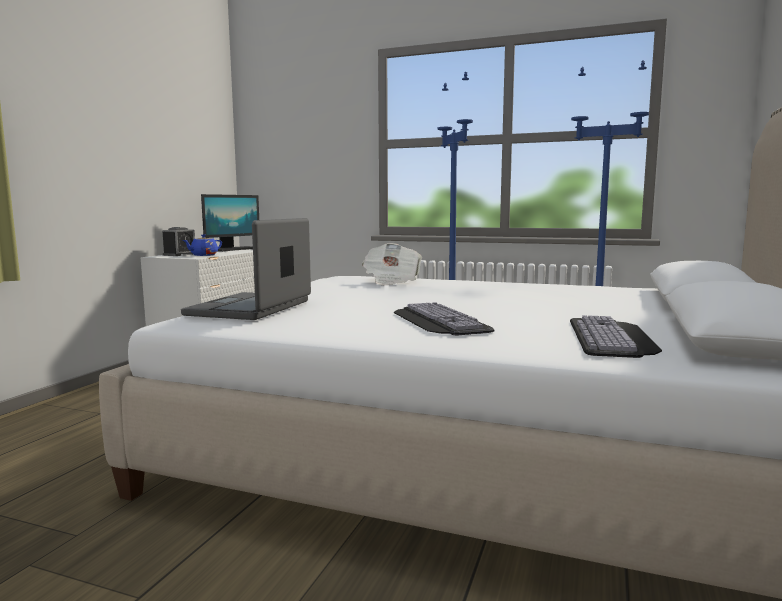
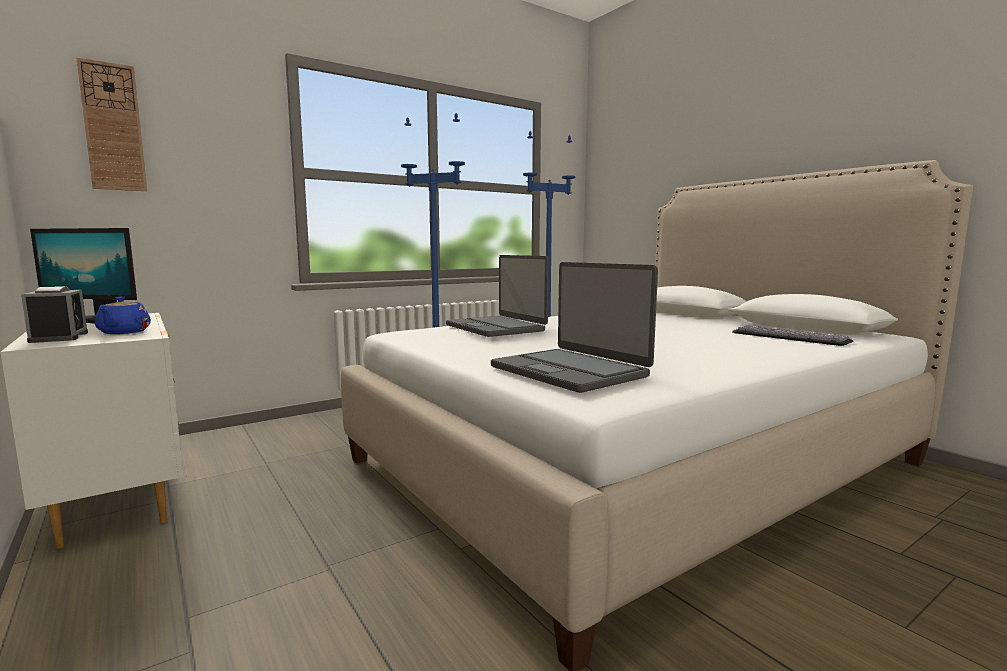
camera: 55 degrees left, 0 degrees up
monitor [201,194,259,252] -> monitor turned 120 degrees clockwise [30,228,137,324]
newspaper [362,243,422,285] -> laptop [446,255,549,337]
keyboard [394,302,494,335] -> none
none -> wall clock [76,58,147,191]

